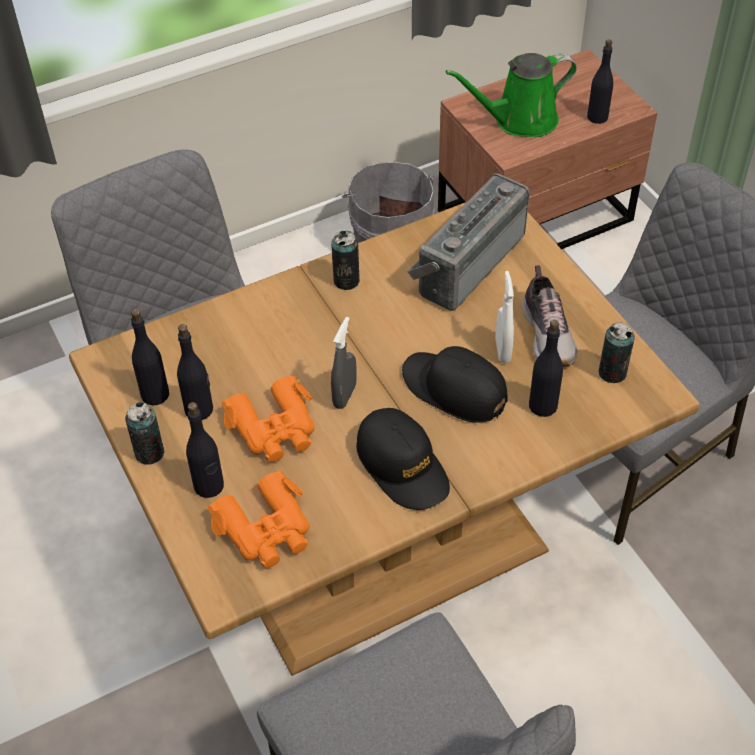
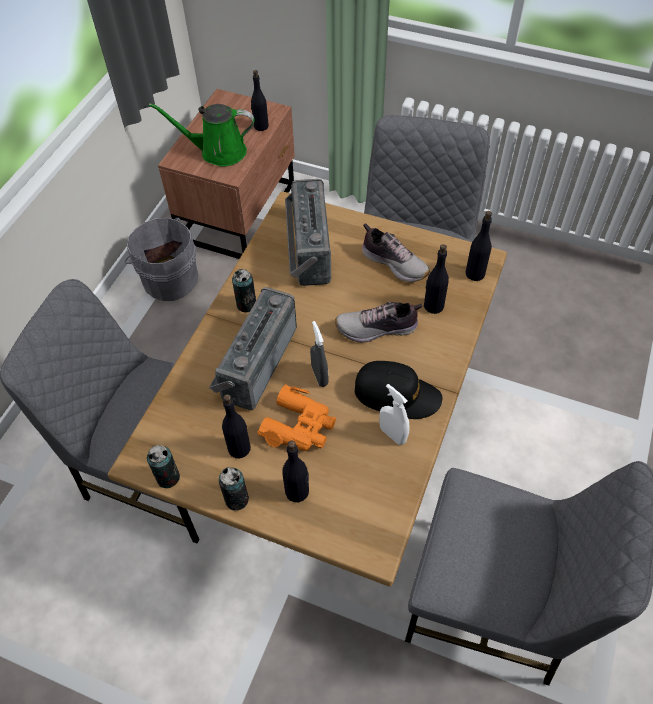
camera: 40 degrees left, 5 degrees up
black bottle [131,309,169,406] -> black bottle moved to [465,211,492,281]
orange binoculars [208,471,310,568] -> none
black cap [402,346,508,422] -> shoe [335,302,422,343]
green watering can [445,53,577,137] -> green watering can turned 60 degrees clockwise [149,103,255,167]
white spray bottle [495,271,514,363] -> white spray bottle moved to [379,384,410,445]
can [599,322,635,383] -> can moved to [147,445,180,489]
none -> radio [209,287,297,410]

